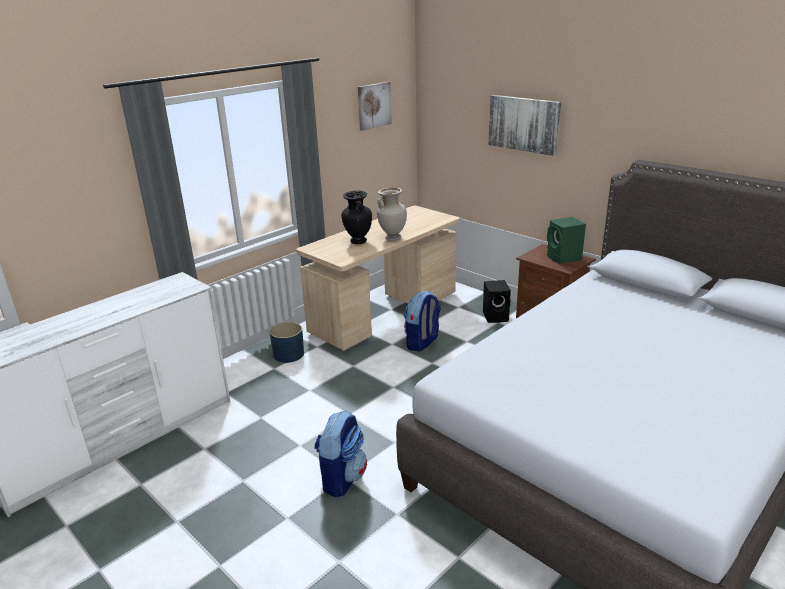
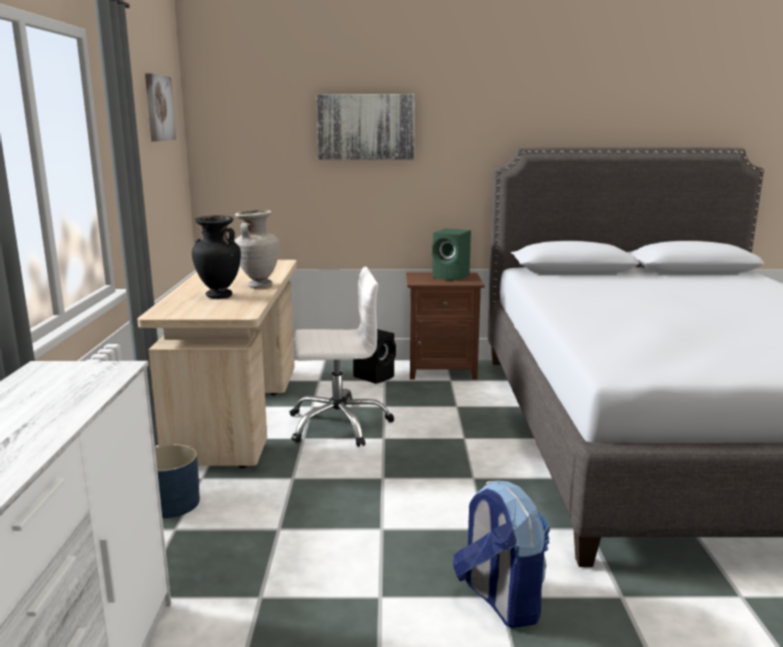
camera: 45 degrees left, 10 degrees down
backpack [404,291,441,351] -> white office chair [290,267,394,447]

